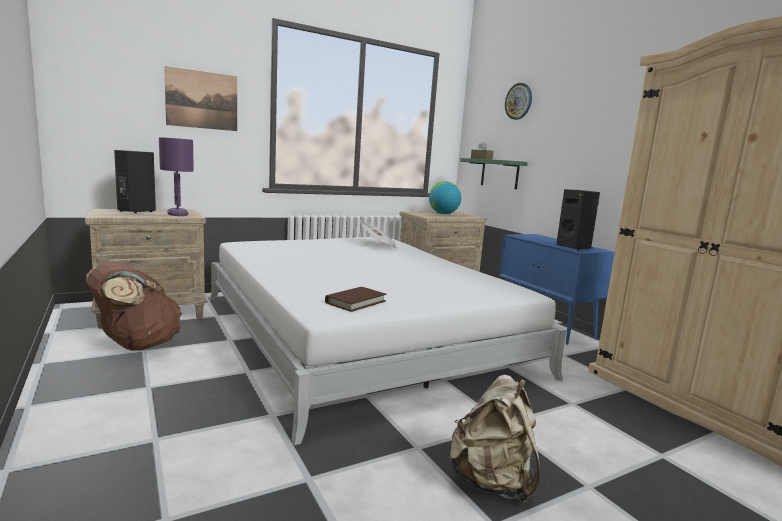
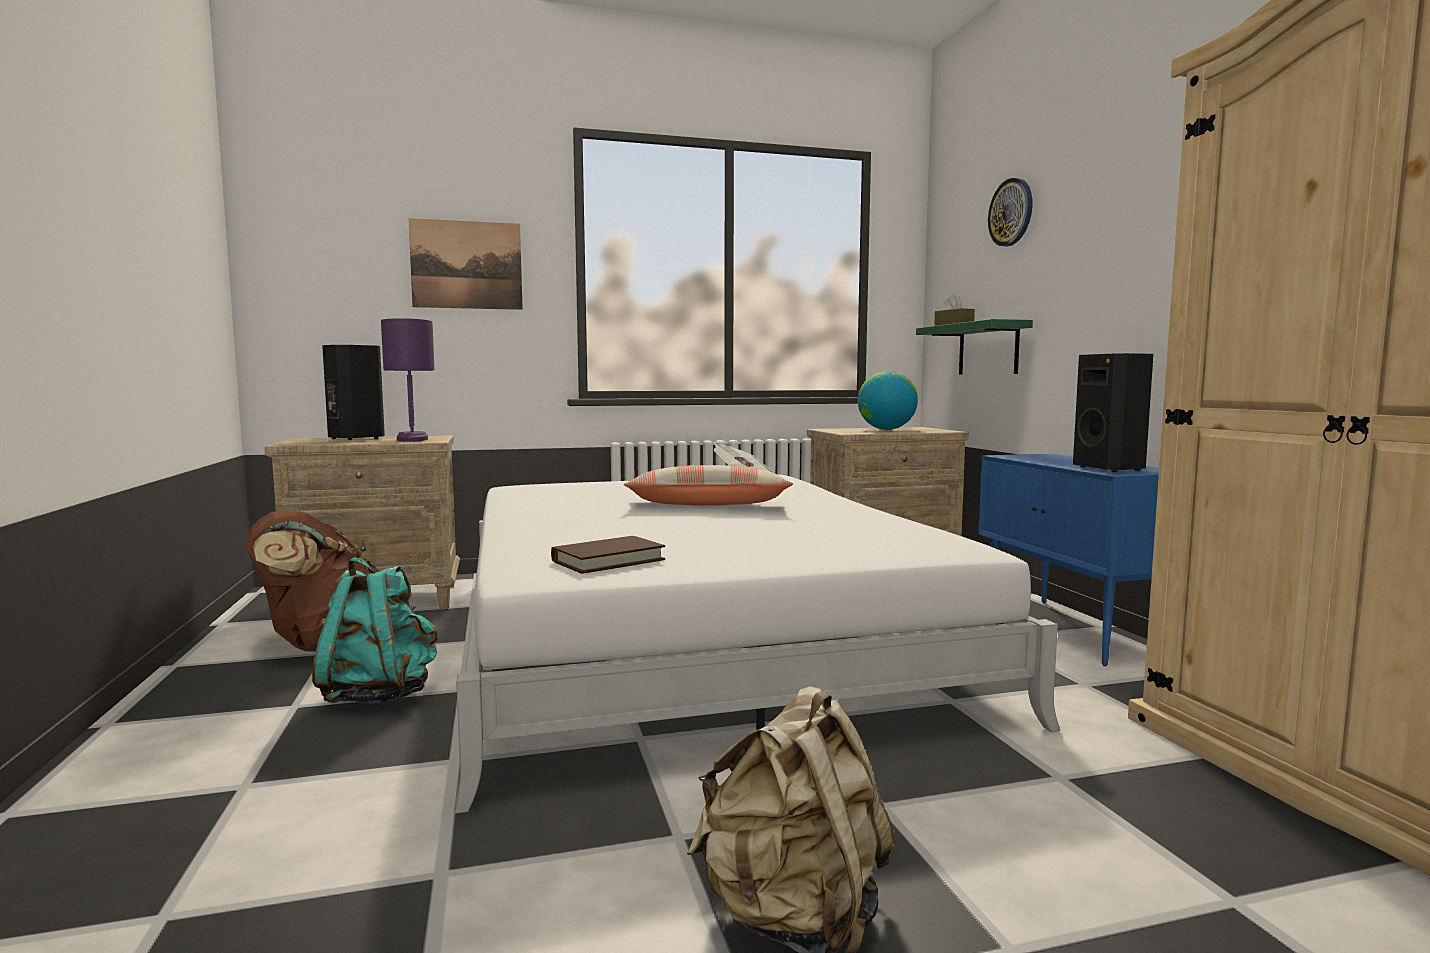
camera: 15 degrees right, 5 degrees down
none -> turquoise backpack [312,557,438,704]
none -> pillow [624,465,793,506]

